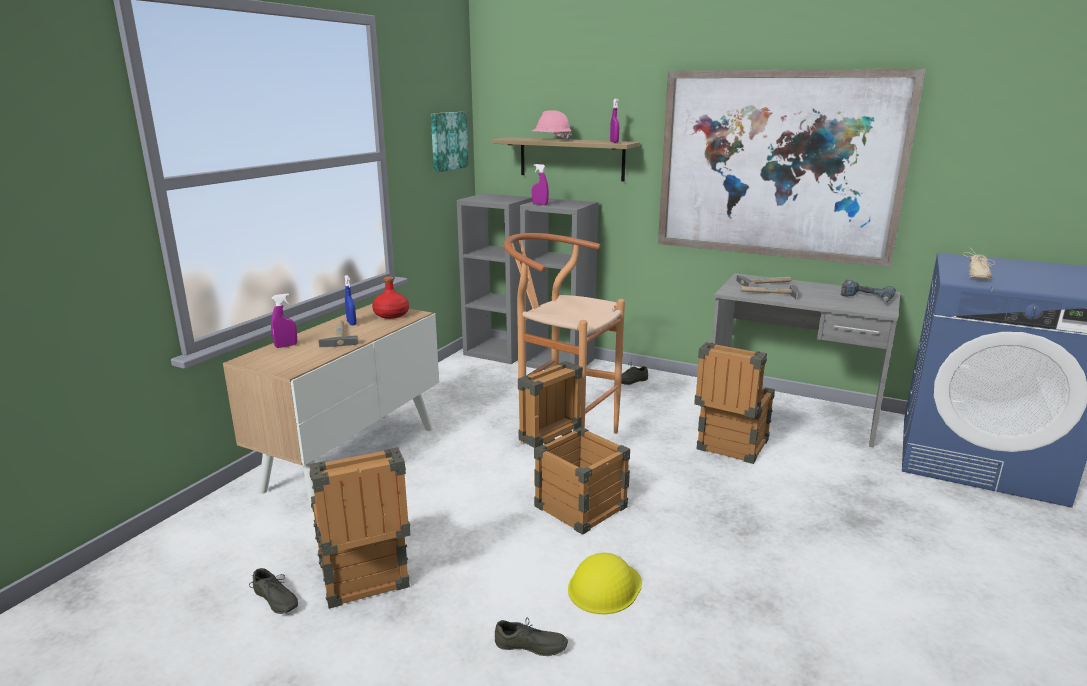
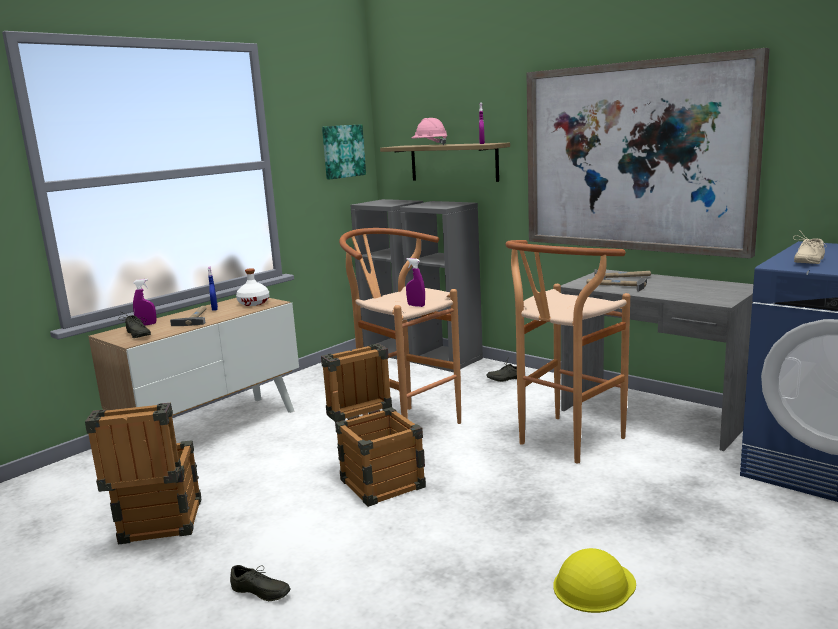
camera: 15 degrees right, 5 degrees down
grey shoe [249,568,298,614] -> grey shoe moved to [118,312,151,338]
red bottle [372,276,409,319] -> white bottle [236,268,269,306]
purple spray bottle [532,164,549,205] -> purple spray bottle moved to [406,258,425,307]
yellow hard hat [568,553,642,614] -> yellow hard hat moved to [553,548,636,613]
crate [694,342,775,464] -> brown stool [505,240,630,464]
power drill [841,280,896,302] -> none

